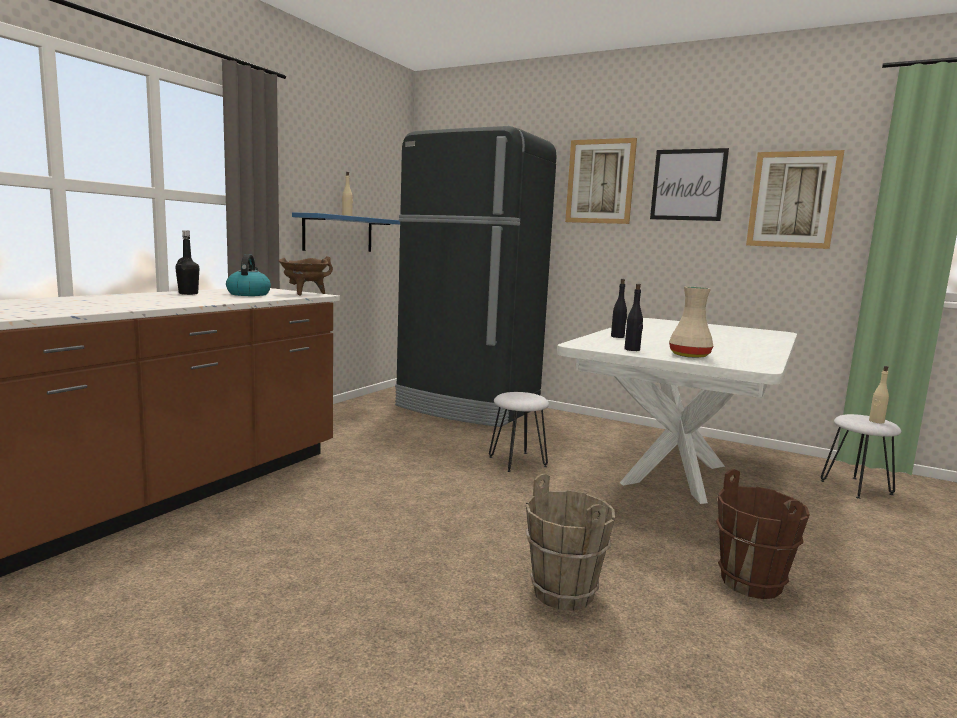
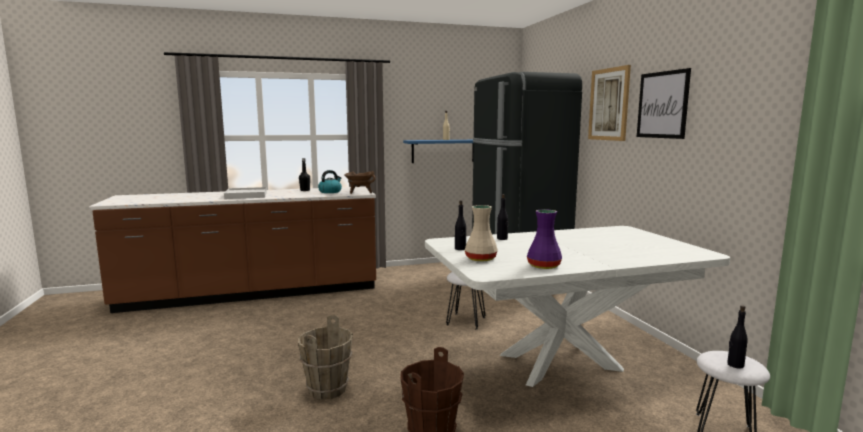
camera: 45 degrees right, 0 degrees up
picture [746,150,844,249] -> none
beige bottle [869,366,889,423] -> black bottle [727,305,748,369]
none -> white tray [224,187,267,199]
none -> purple vase [527,209,562,269]

